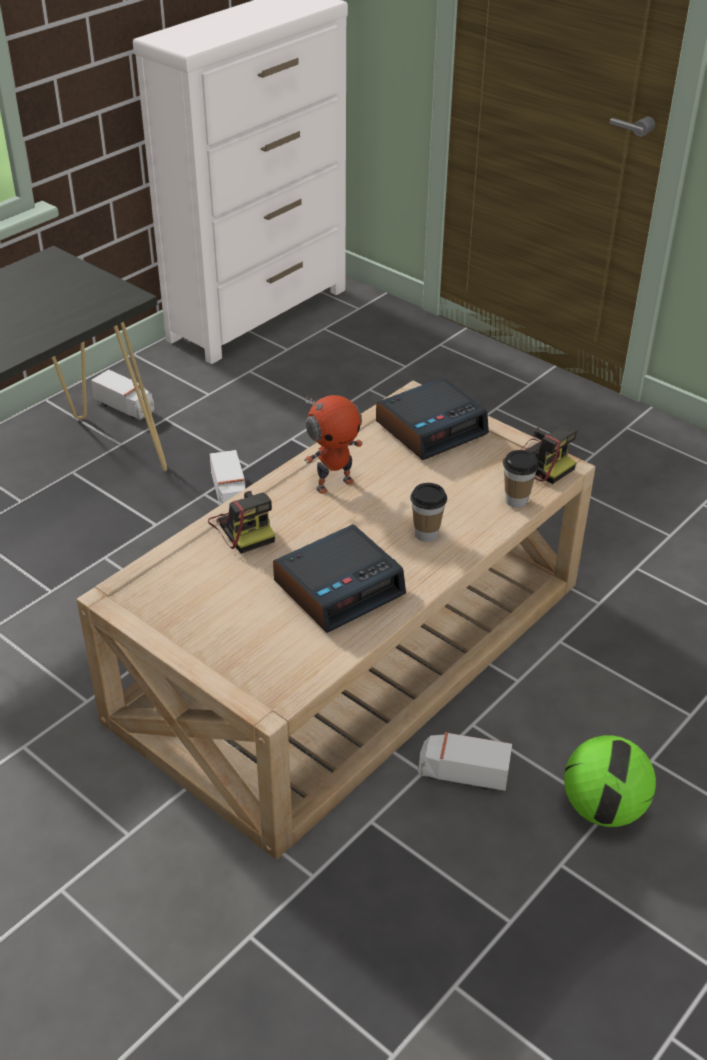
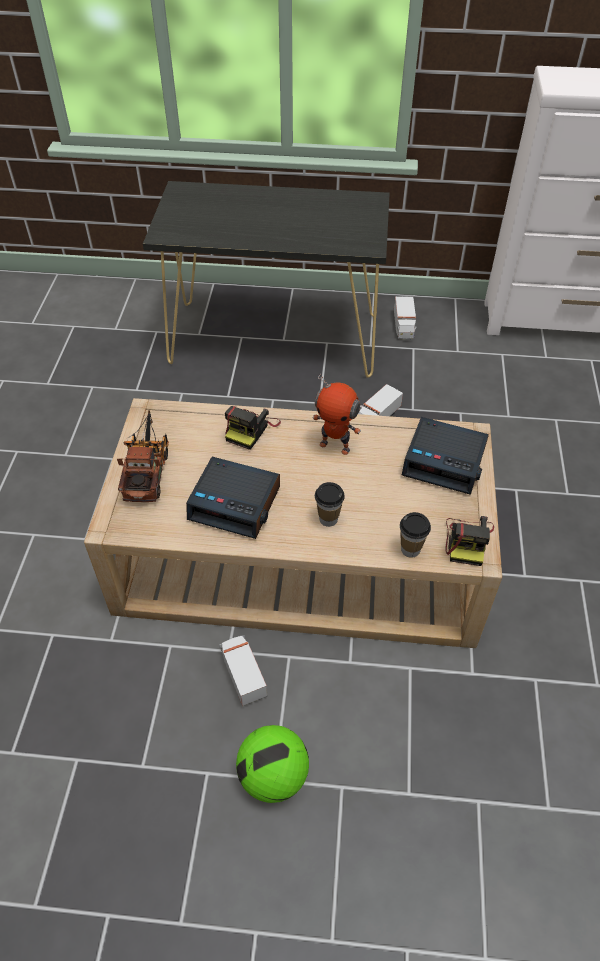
camera: 55 degrees right, 10 degrees up
none -> toy truck [117,410,169,502]

